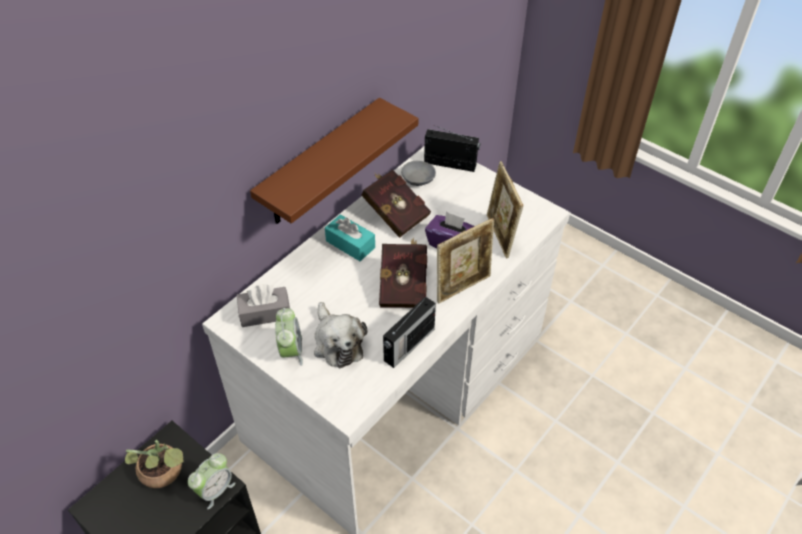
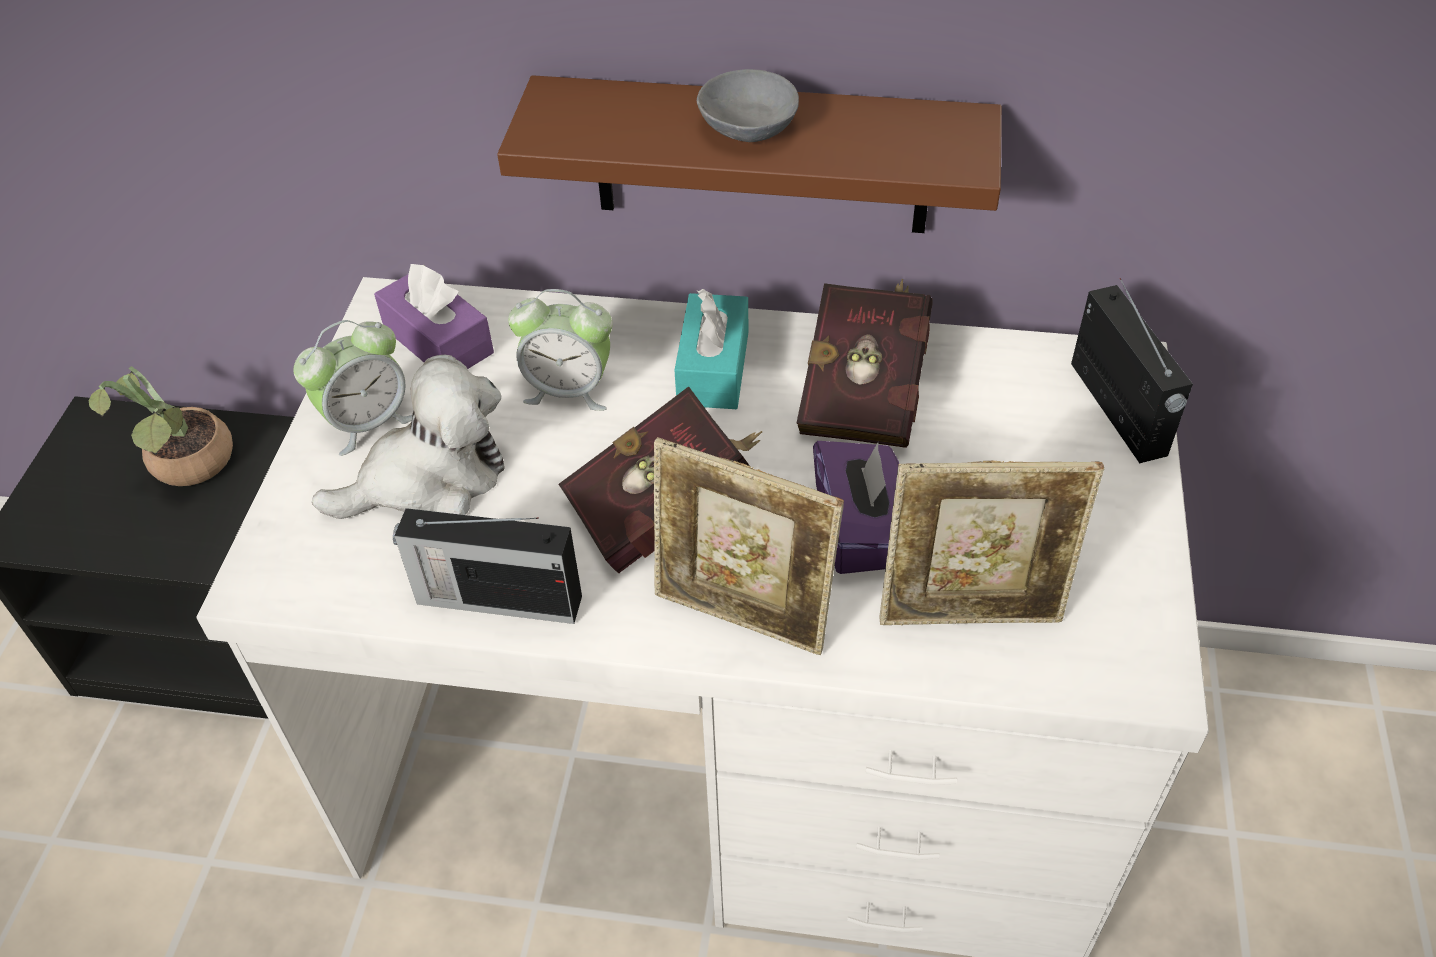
camera: 60 degrees right, 0 degrees up
alarm clock [188,453,236,509] -> alarm clock moved to [508,289,612,411]
grey tissue box [237,284,290,327] -> purple tissue box [374,264,494,369]
plush toy [314,302,367,368] -> plush toy turned 150 degrees counterclockwise [312,355,505,519]
grey bowl [401,161,436,186] -> grey bowl moved to [697,69,799,142]
picture frame [486,161,523,259] -> picture frame turned 135 degrees counterclockwise [879,461,1104,625]

